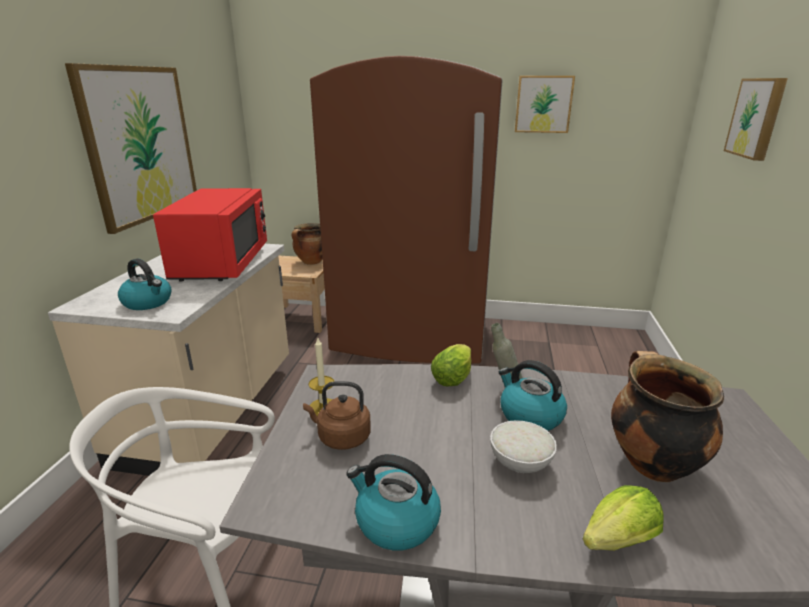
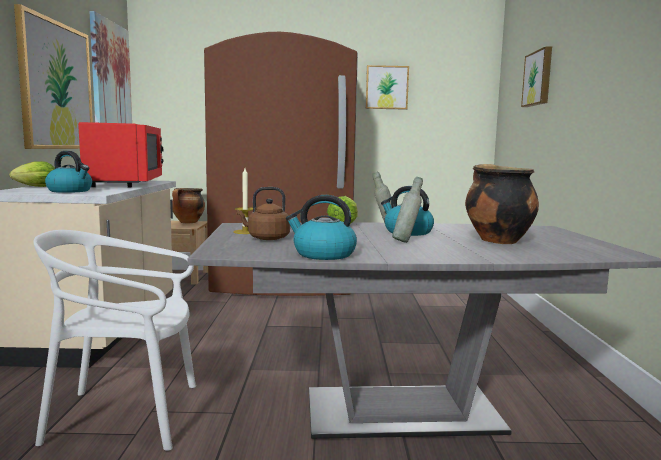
camera: 10 degrees left, 15 degrees down
white bowl [490,420,557,473] -> grey bottle [392,177,423,243]
lettuce [583,485,664,551] -> lettuce moved to [10,161,55,187]
none -> picture [89,11,132,124]

